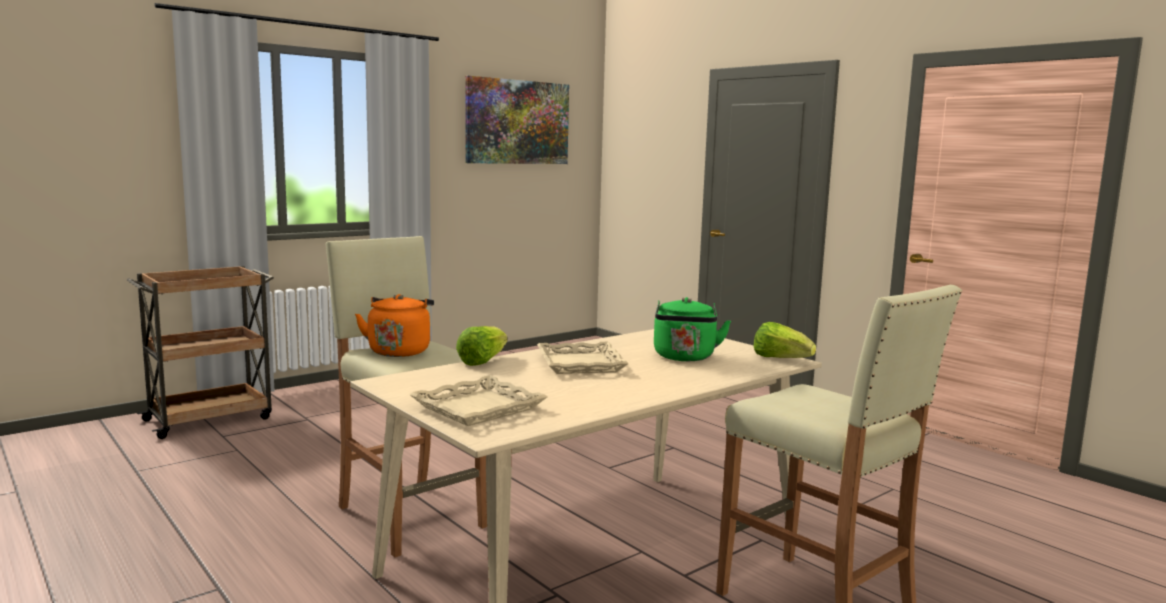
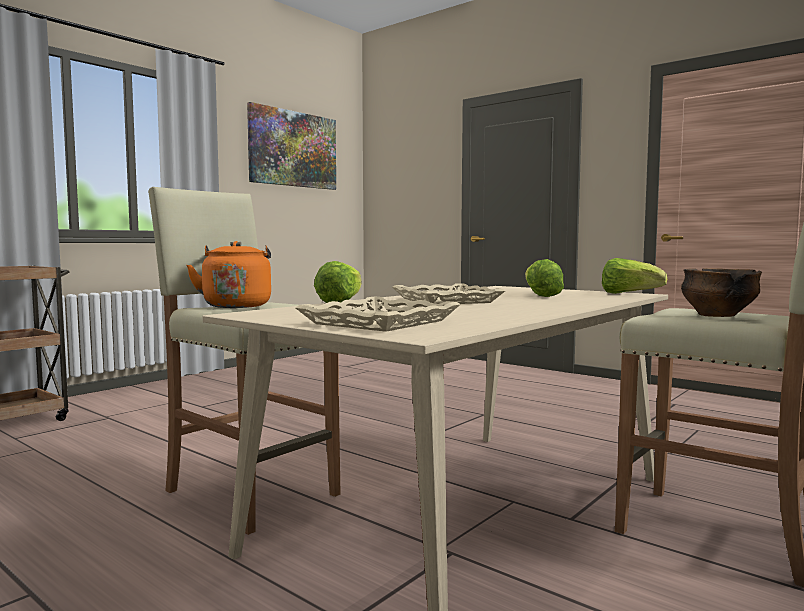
camera: 10 degrees left, 5 degrees down
green kettle [654,297,731,361] -> lettuce [525,259,564,297]
none -> bowl [681,268,762,317]

